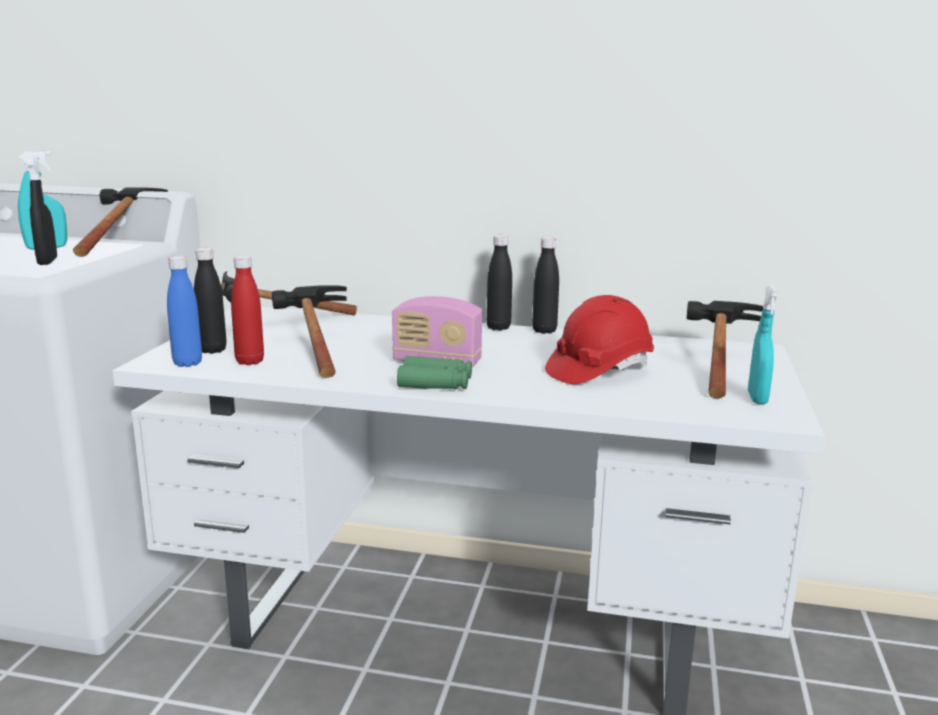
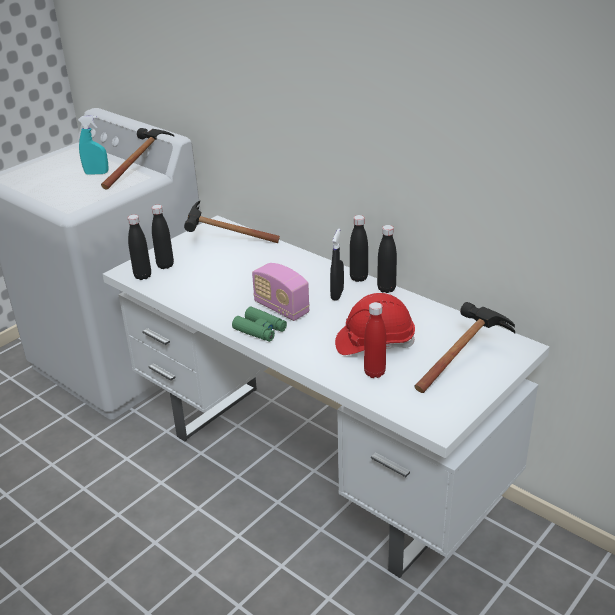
camera: 30 degrees right, 15 degrees up
black spray bottle [27,156,57,265] -> black spray bottle moved to [330,228,344,301]
blue bottle [167,256,202,367] -> black bottle [128,215,151,280]
red bottle [231,255,264,365] -> red bottle moved to [364,302,386,378]
hammer [272,285,347,378] -> none
turquoise spray bottle [748,285,778,405] -> none

